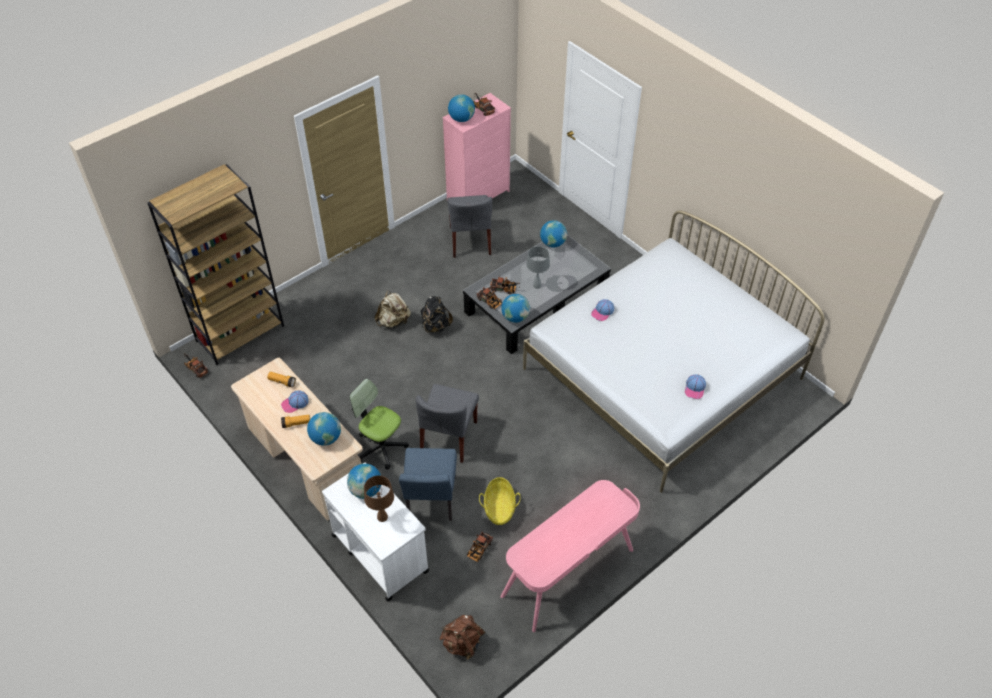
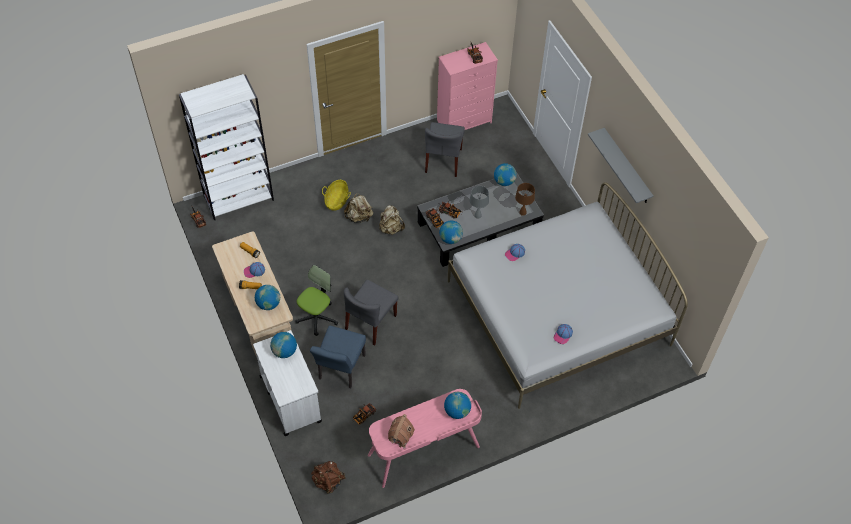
camera: 15 degrees right, 5 degrees up
brown bookcase [147,164,284,365] -> white bookcase [179,74,274,220]
office chair [350,379,409,469] -> office chair turned 75 degrees clockwise [296,265,338,336]
brown table lamp [364,475,394,522] -> brown table lamp moved to [515,183,535,216]
black backpack [420,296,453,332] -> beige backpack [379,205,405,235]
globe [448,94,475,122] -> globe moved to [444,392,471,419]
basket [479,477,521,525] -> basket moved to [322,180,351,211]
none -> toy house [388,414,415,448]
none -> grey shelf [588,128,653,203]

